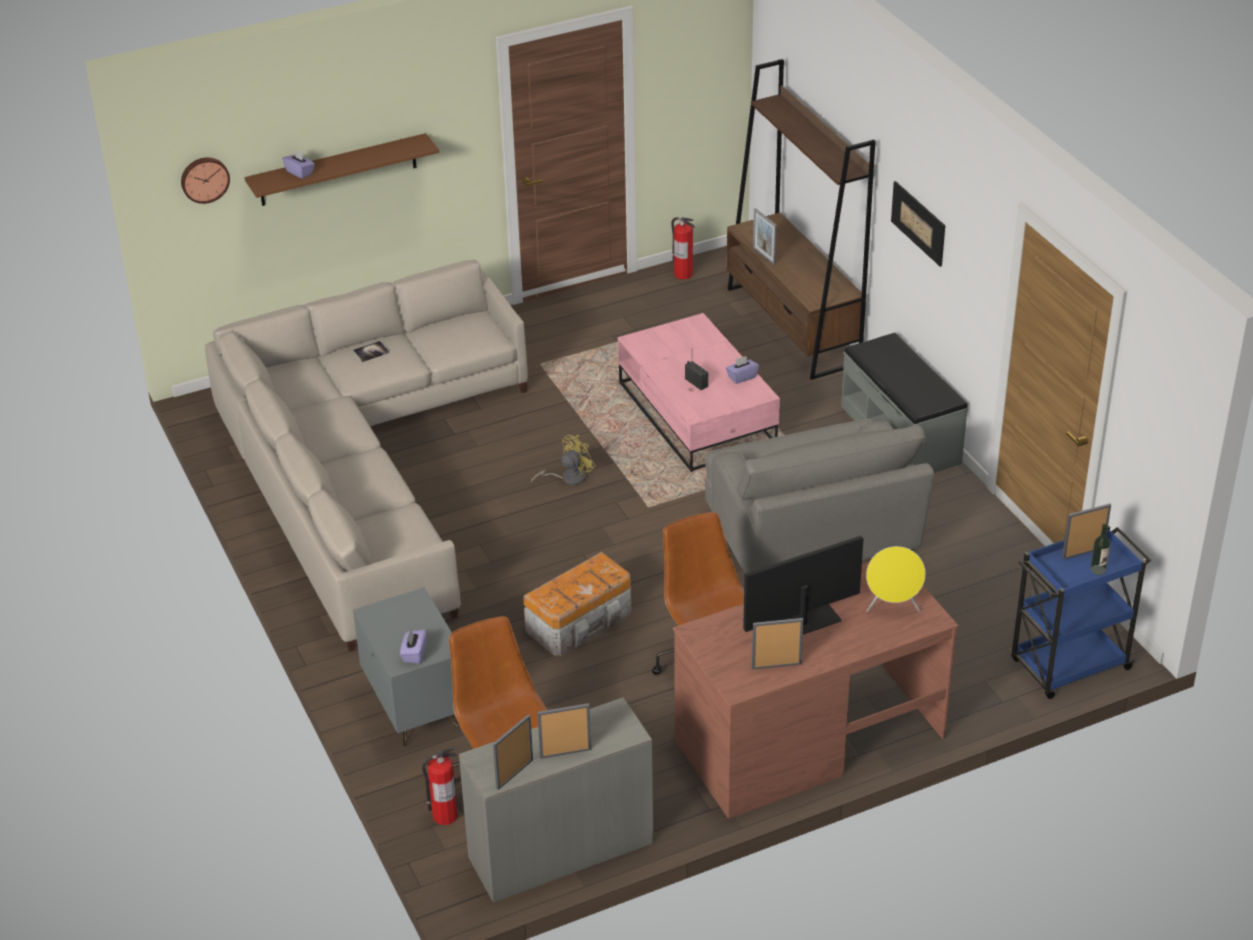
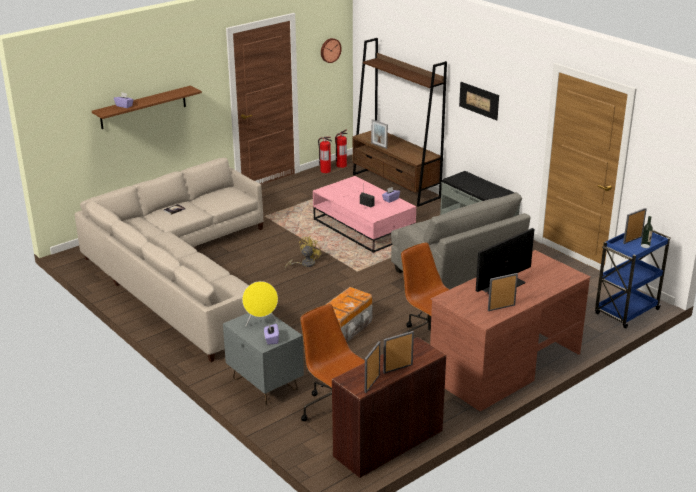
camera: 15 degrees left, 10 degrees down
wall clock [181,158,230,204] -> wall clock moved to [321,38,342,63]
fire extinguisher [422,746,458,825] -> fire extinguisher moved to [335,129,347,168]
grey desk [459,697,653,903] -> brown desk [332,337,446,478]
yellow speaker [866,546,926,612] -> yellow speaker moved to [242,281,278,326]

